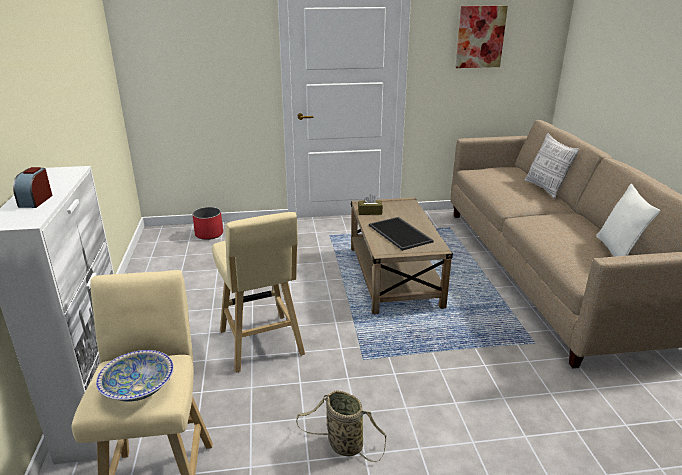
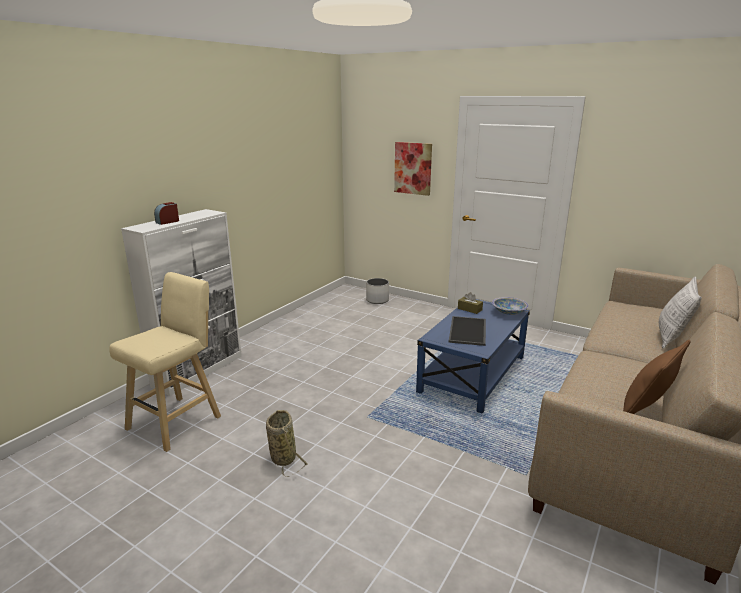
camera: 40 degrees right, 5 degrees down
bowl [96,350,174,402] -> bowl moved to [492,297,528,315]
red planter [192,207,223,240] -> white planter [366,278,389,304]
beige stool [212,212,305,373] -> none
beige coffee table [351,198,453,314] -> blue coffee table [416,299,530,413]
picture [455,6,508,68] -> picture moved to [394,142,432,196]
white pillow [596,184,660,257] -> brown pillow [623,340,691,414]

